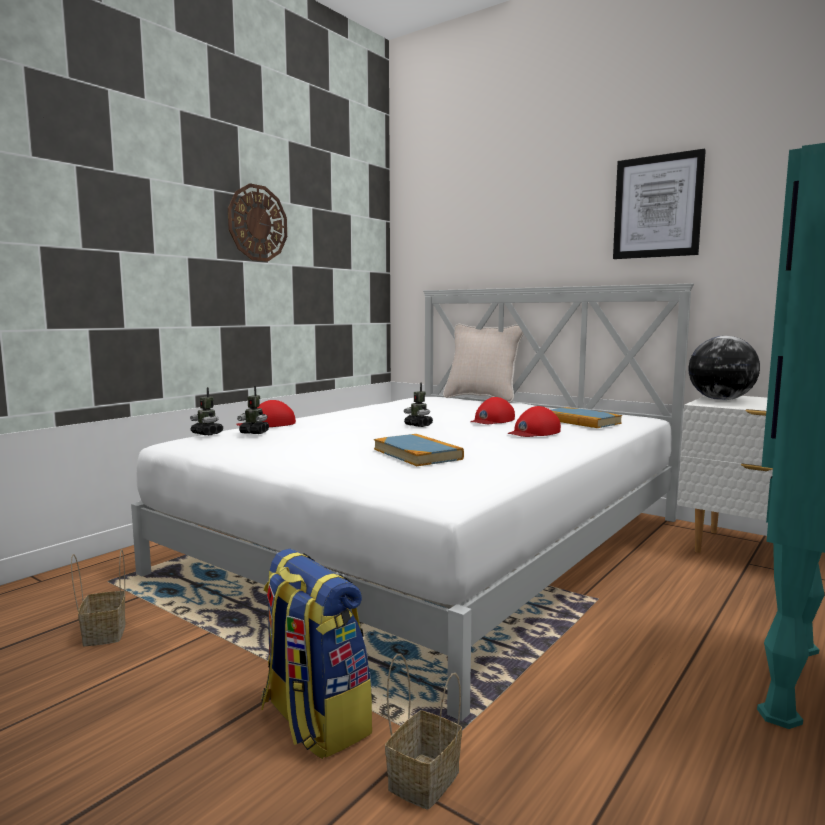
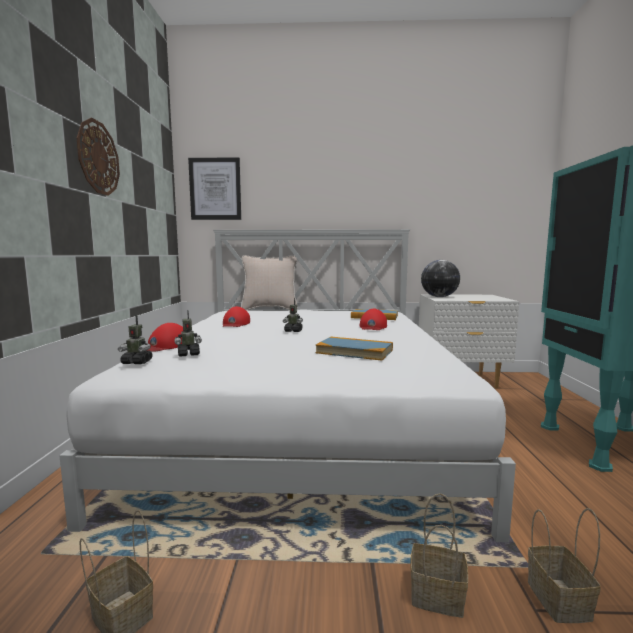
camera: 35 degrees left, 0 degrees up
backpack [261,549,372,759] -> basket [411,493,468,618]
red cap [470,397,515,424] -> red cap moved to [223,306,250,327]
picture [613,149,706,259] -> picture moved to [188,157,241,220]

